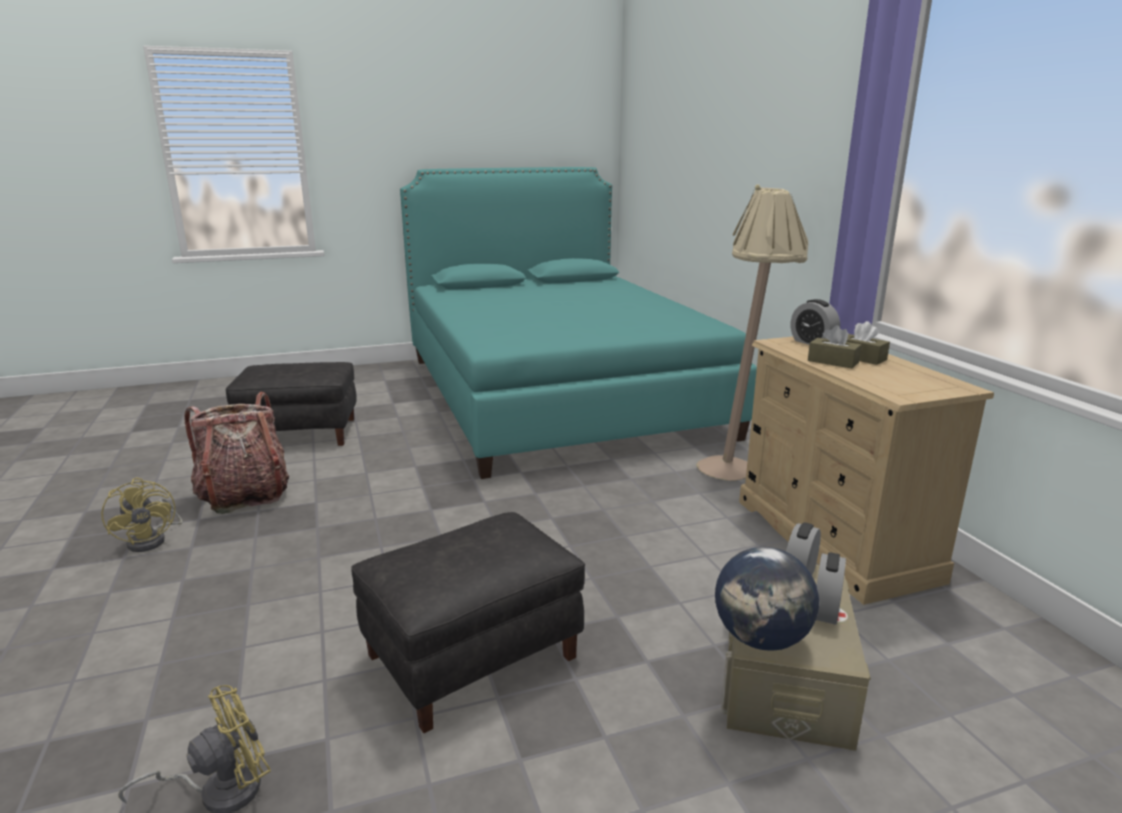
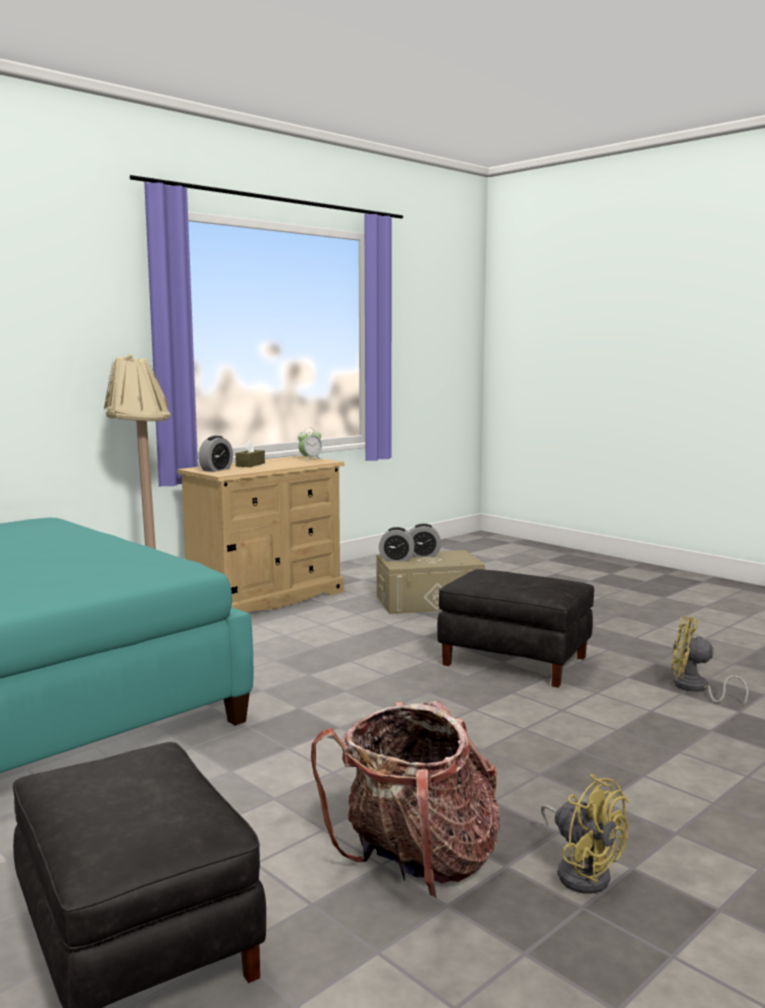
camera: 115 degrees left, 10 degrees down
yellow fan [101,477,183,552] -> yellow fan turned 105 degrees clockwise [541,774,629,894]
globe [715,547,819,650] -> none
brown tissue box [808,325,862,368] -> none
none -> alarm clock [298,428,322,461]

